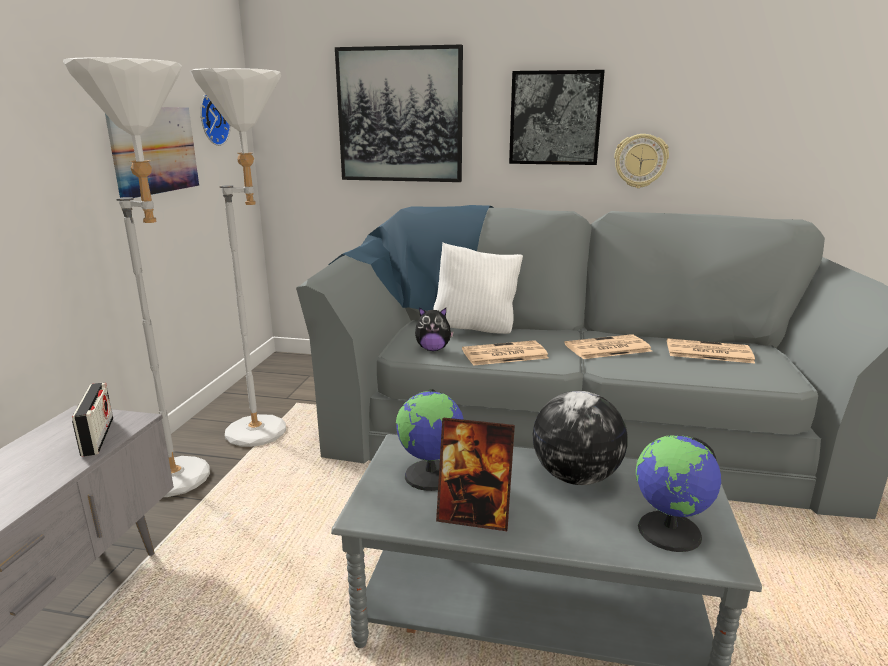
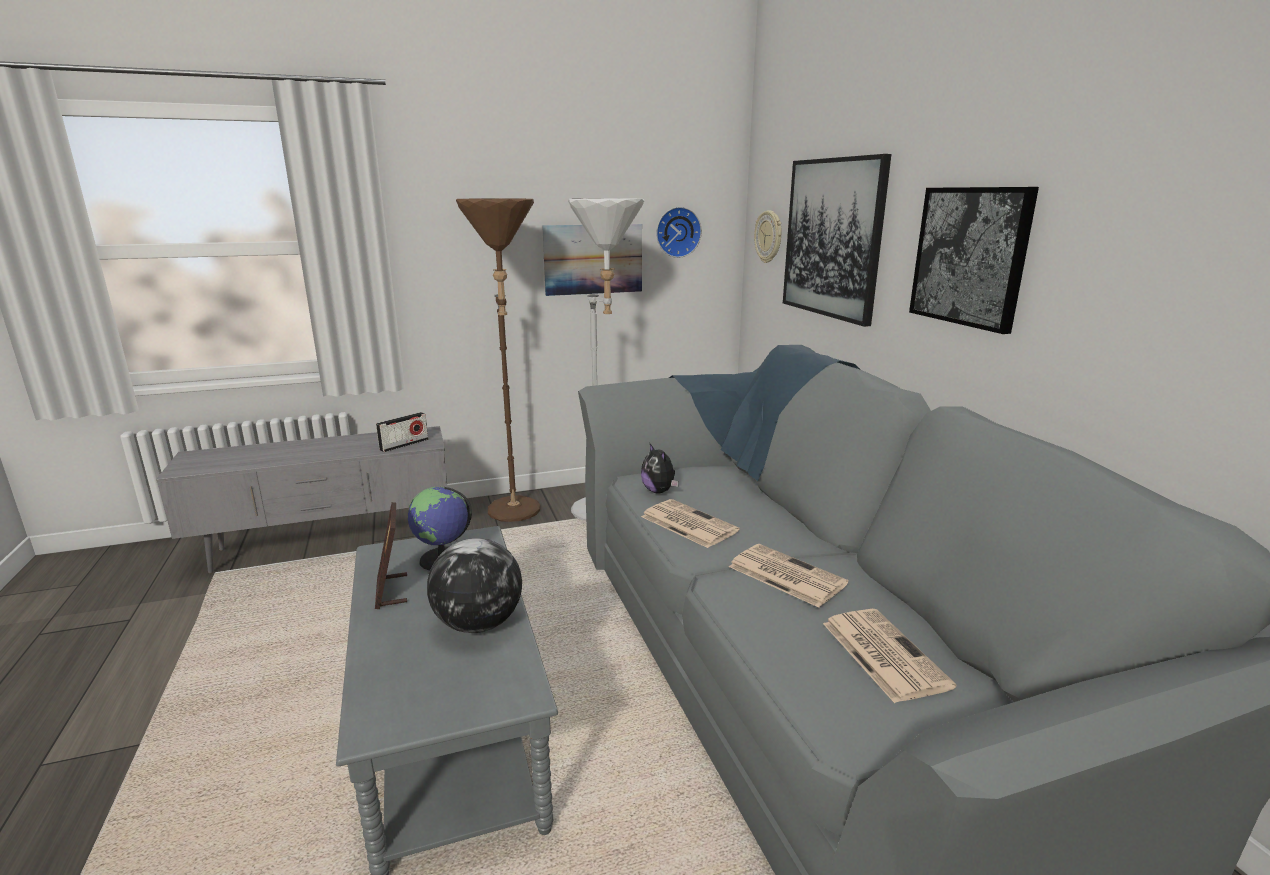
camera: 60 degrees right, 0 degrees up
white floor lamp [63,57,210,497] -> brown floor lamp [456,198,540,522]
white pillow [433,242,523,334] -> none
wall clock [614,134,669,188] -> wall clock moved to [754,210,782,263]
globe [636,435,721,552] -> none

